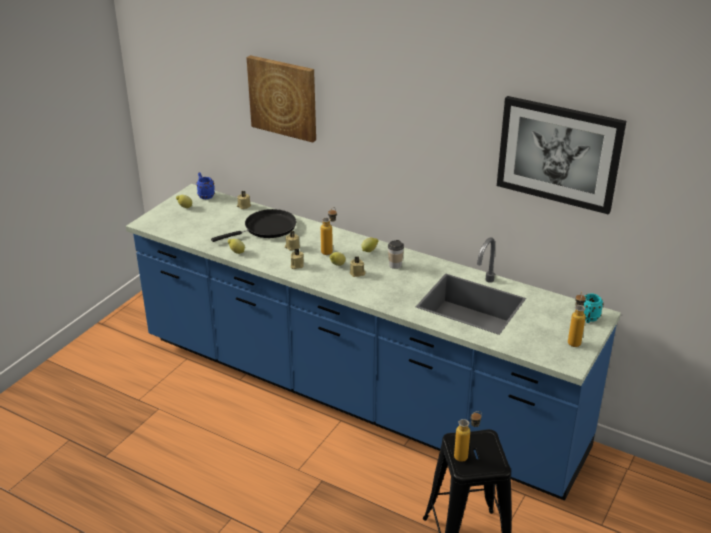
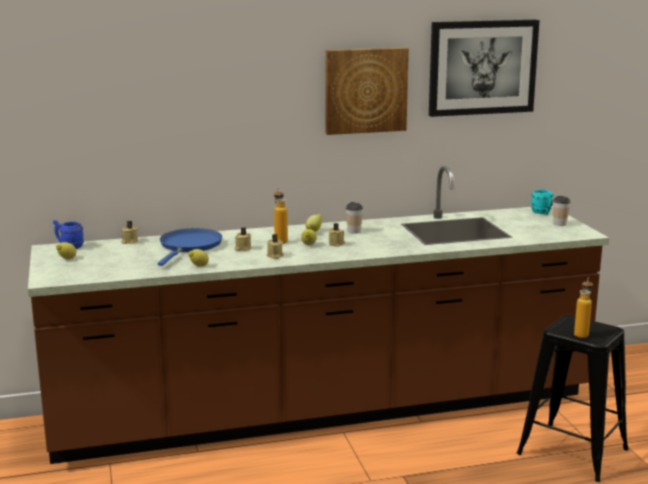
camera: 45 degrees left, 15 degrees down
blue counter [126,184,621,501] -> brown counter [28,166,609,464]
black frying pan [211,209,296,242] -> blue frying pan [158,228,222,266]
picture [246,55,316,143] -> picture moved to [326,47,409,135]
bottle [568,292,586,347] -> cup [553,196,570,226]

